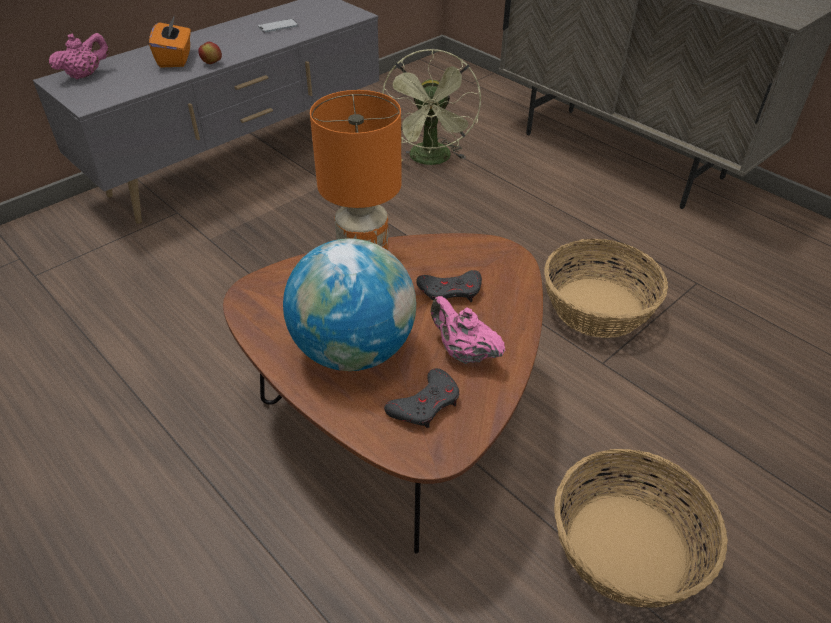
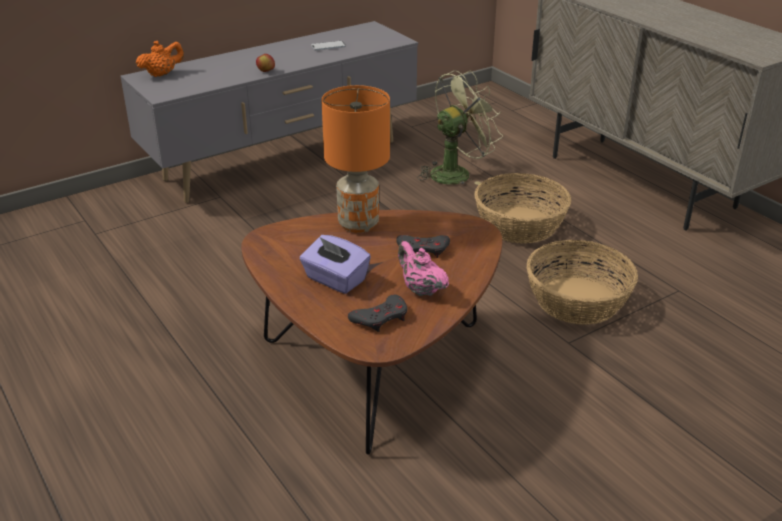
camera: 10 degrees right, 10 degrees down
pink teapot [49,33,109,79] -> orange teapot [136,41,184,77]
orange tissue box [149,15,191,67] -> none
globe [283,238,416,371] -> purple tissue box [300,235,371,294]
green fan [382,49,481,165] -> green fan turned 135 degrees counterclockwise [417,70,503,185]
basket [554,449,728,608] -> basket moved to [474,173,571,244]

